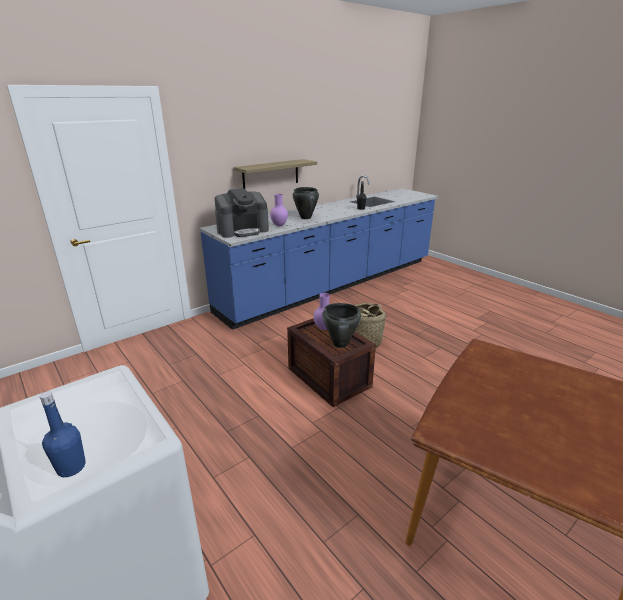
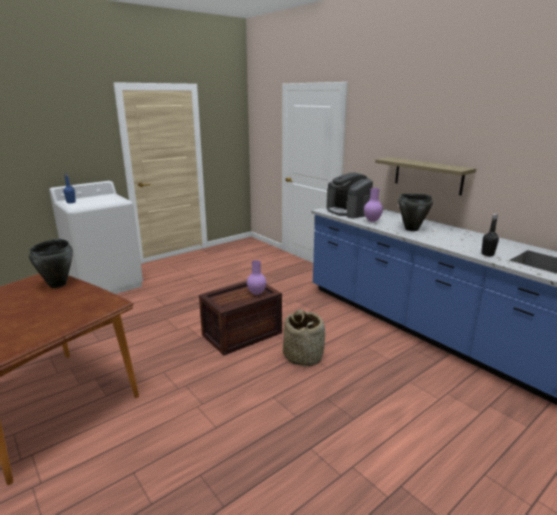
camera: 90 degrees right, 5 degrees down
black cooking pot [323,303,361,348] -> black cooking pot moved to [29,239,73,288]

